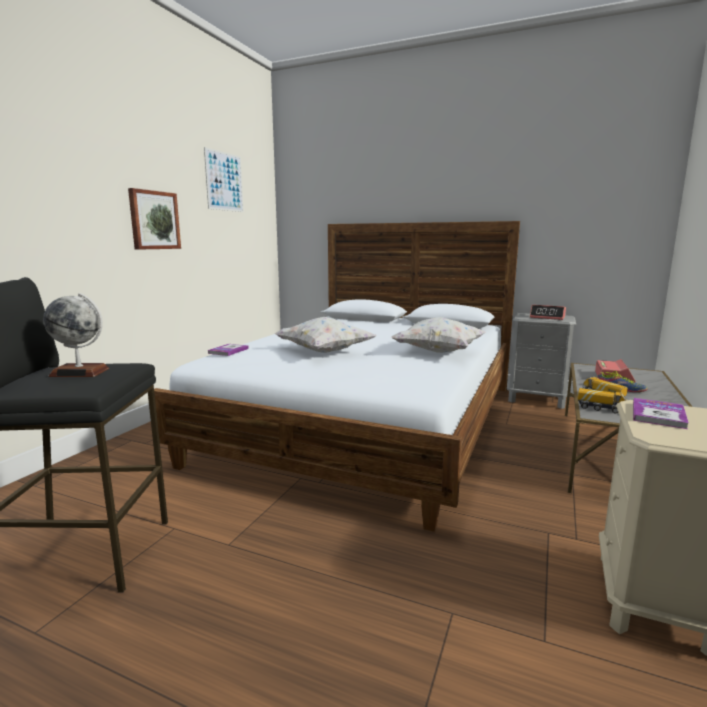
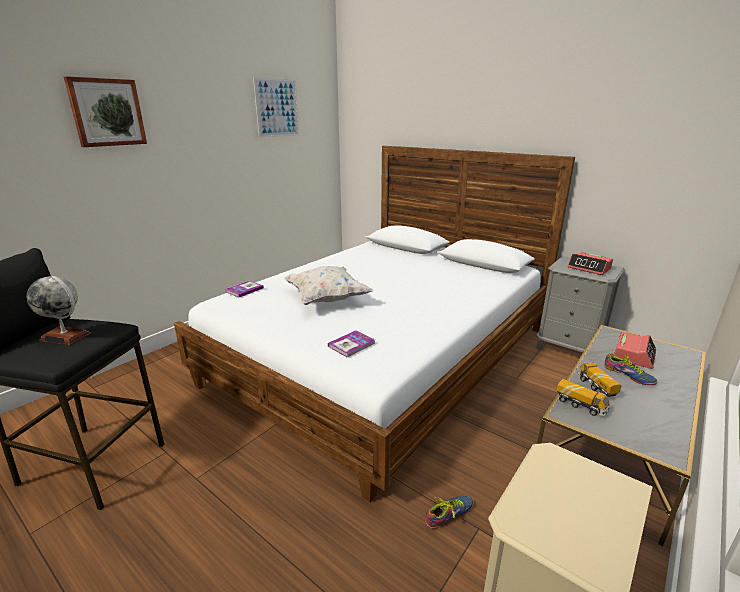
camera: 15 degrees right, 10 degrees up
picture [128,188,181,250] -> picture moved to [64,76,147,147]
white pillow [391,317,486,353] -> none
book [633,398,689,429] -> book moved to [328,330,375,357]
none -> shoe [425,495,474,529]

